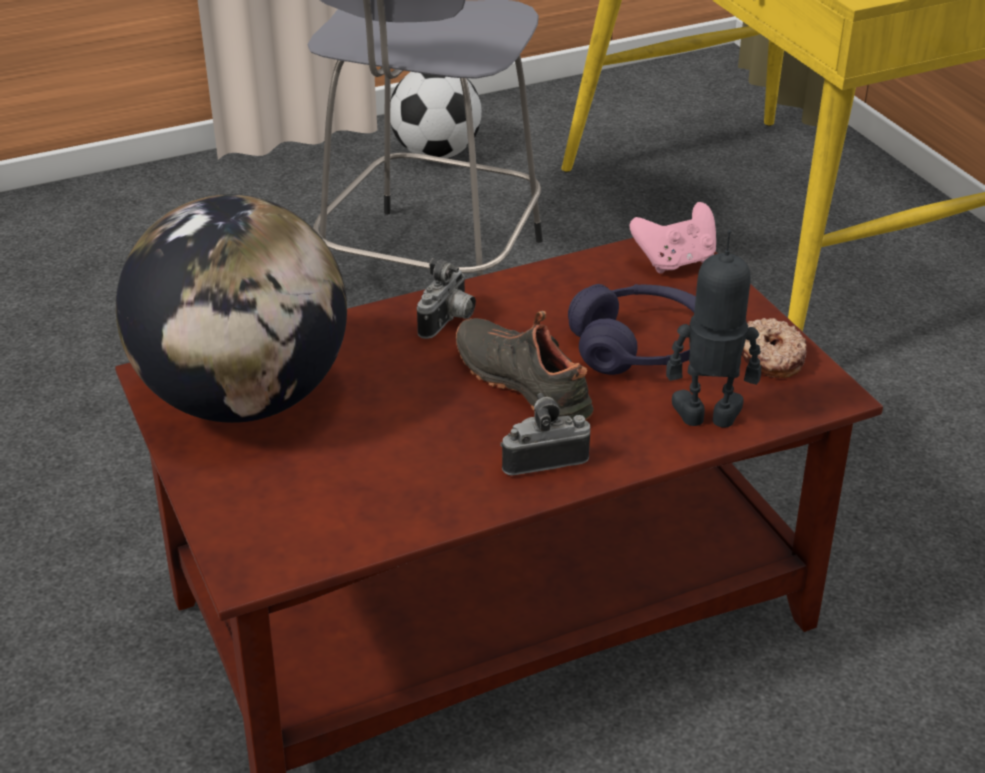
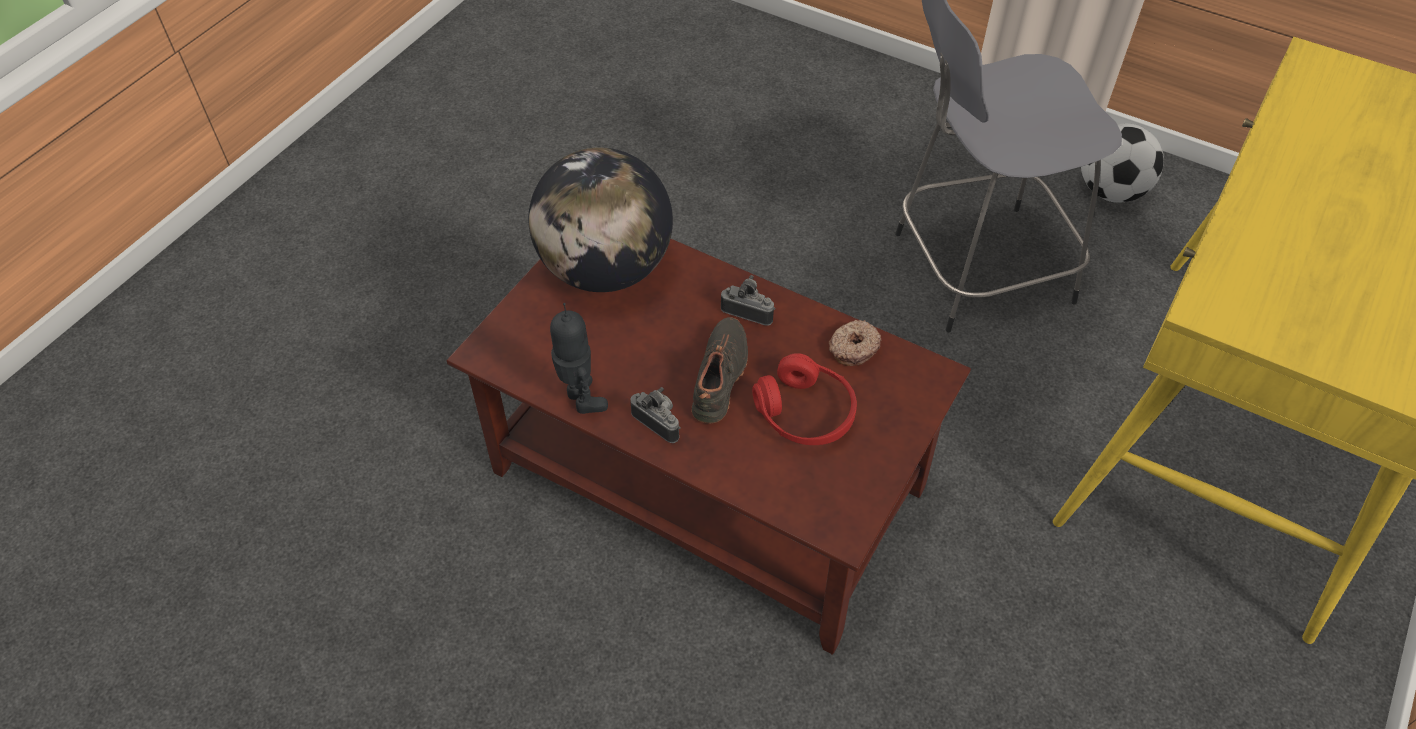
camera: 55 degrees right, 15 degrees up
camera [417,258,476,339] -> camera turned 150 degrees counterclockwise [721,275,776,326]
purple headphones [568,284,696,375] -> red headphones [752,353,857,445]
pink game controller [630,202,716,274] -> none
toy robot [666,230,761,427] -> toy robot moved to [550,303,608,414]
donut [742,318,807,378] -> donut moved to [829,320,881,366]

